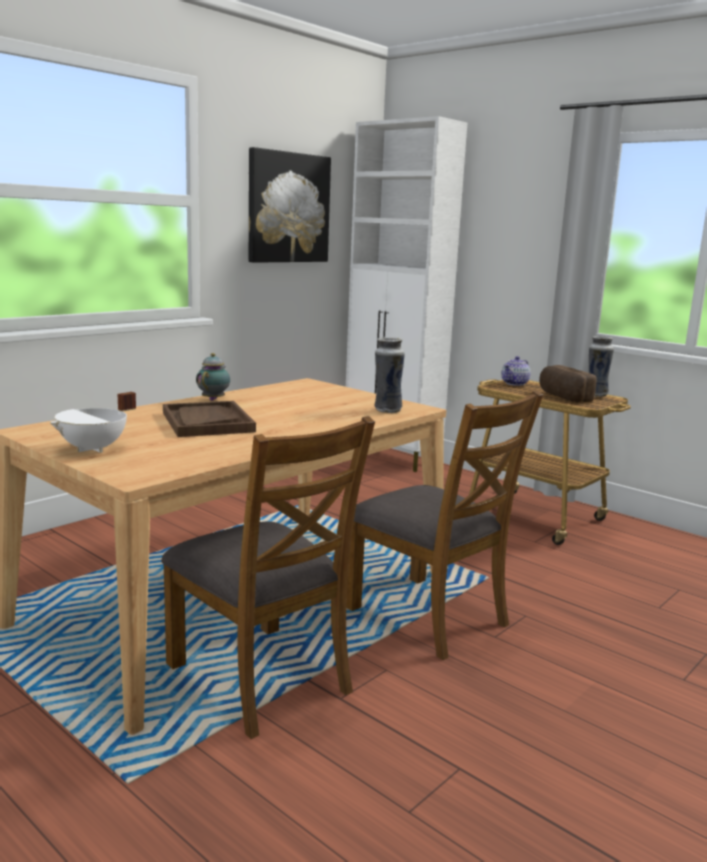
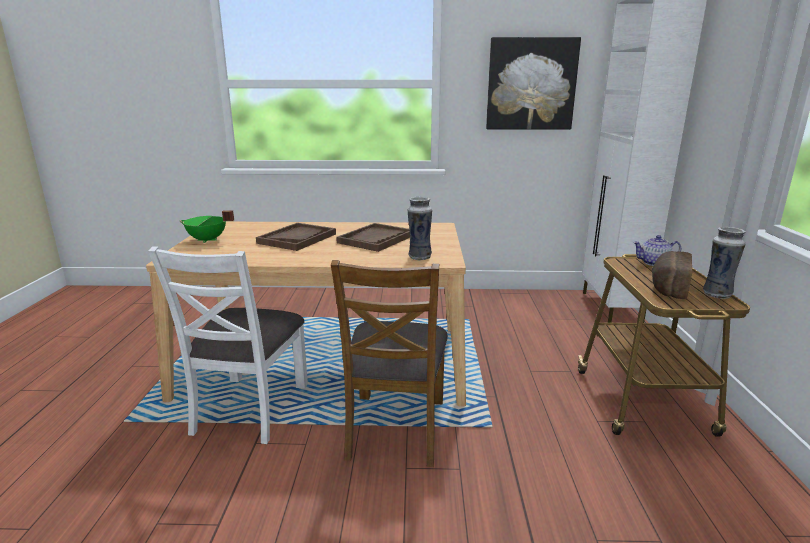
camera: 50 degrees right, 5 degrees up
white cooking pot [49,392,136,453] -> green cooking pot [179,210,234,243]
brown chair [161,416,375,739] -> white chair [148,246,308,444]
teapot [196,353,230,401] -> none
none -> brown tray [336,223,410,252]

